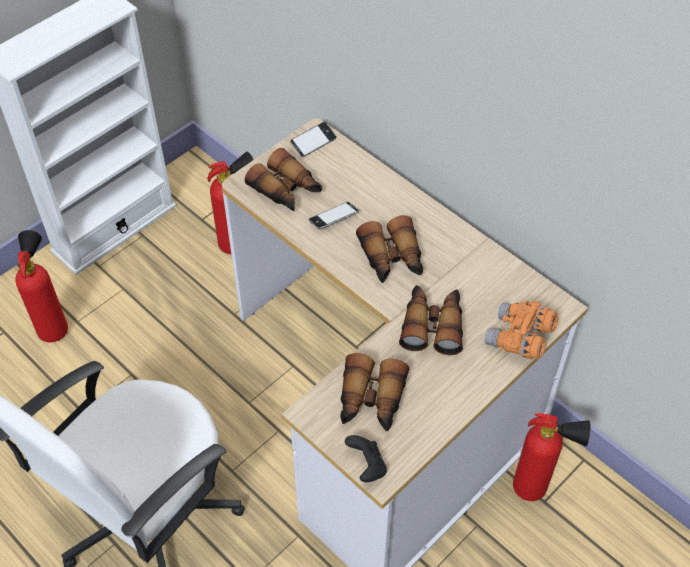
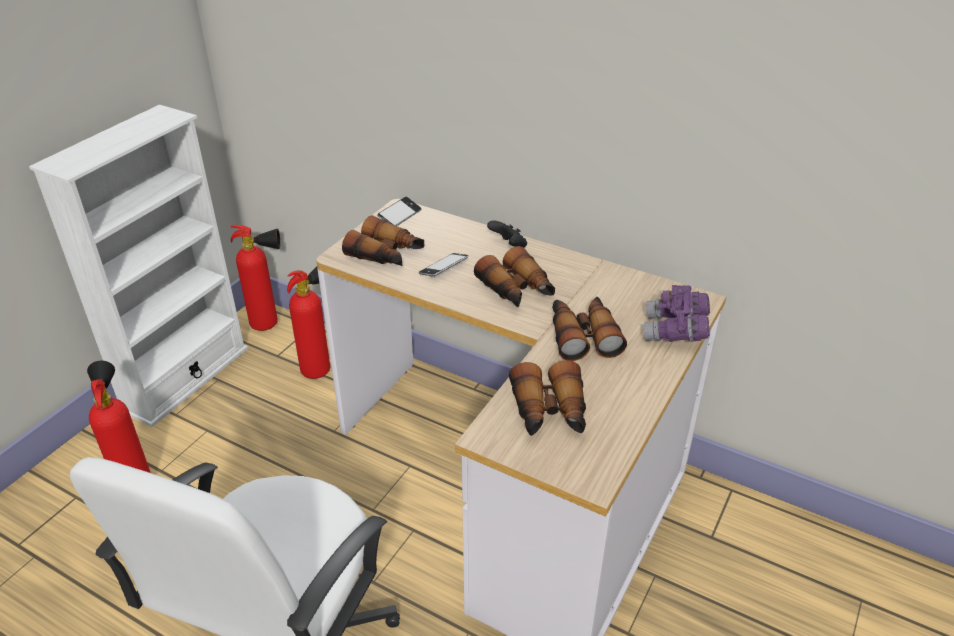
camera: 15 degrees left, 15 degrees down
black game controller [345,435,387,482] -> black game controller moved to [487,220,527,248]
orange binoculars [485,300,558,359] -> purple binoculars [644,285,710,342]
fire extinguisher [513,413,590,501] -> fire extinguisher moved to [230,225,280,331]

